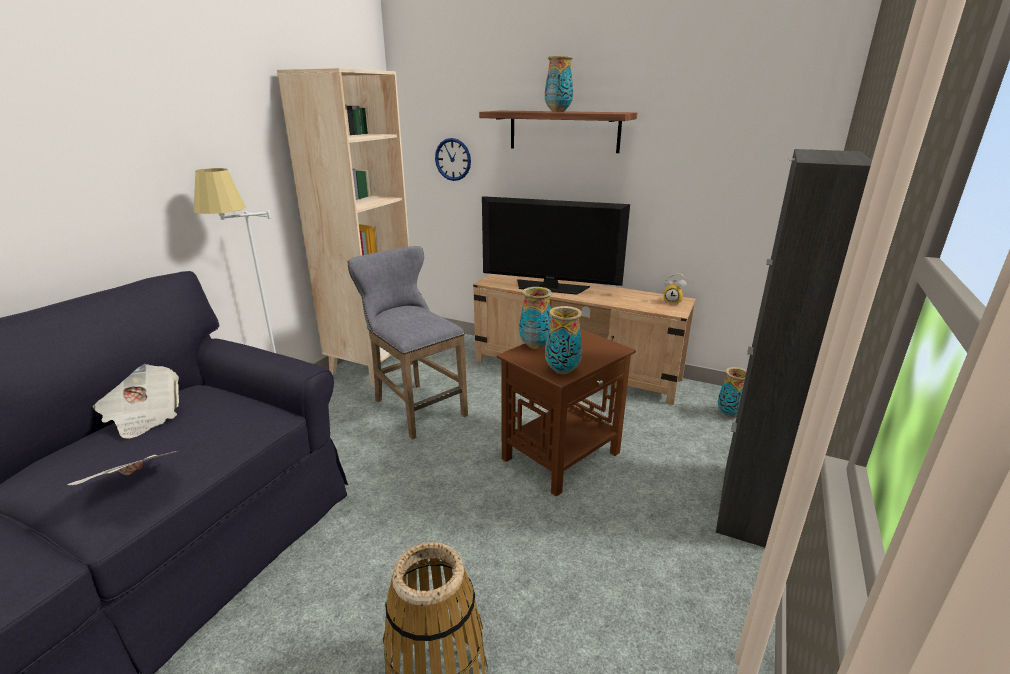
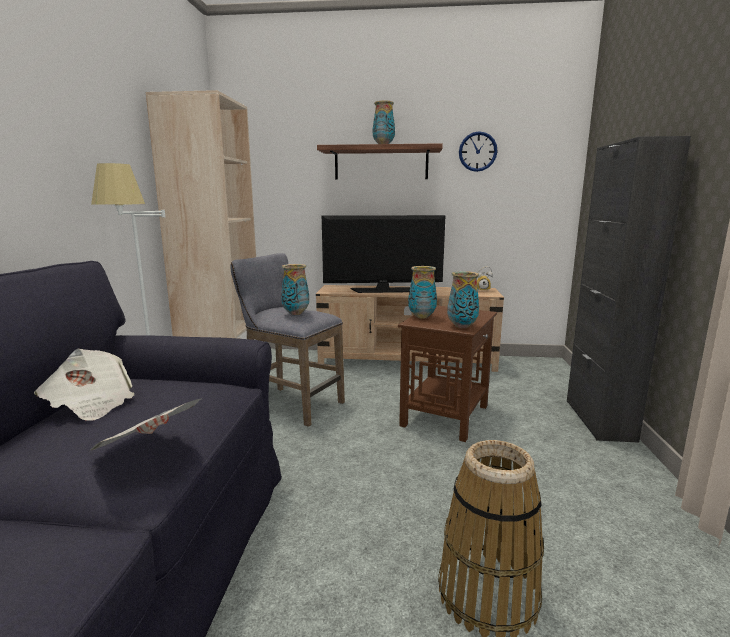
camera: 20 degrees left, 10 degrees down
wall clock [435,138,471,181] -> wall clock moved to [459,131,498,172]
vase [718,367,747,418] -> vase moved to [281,264,309,315]

